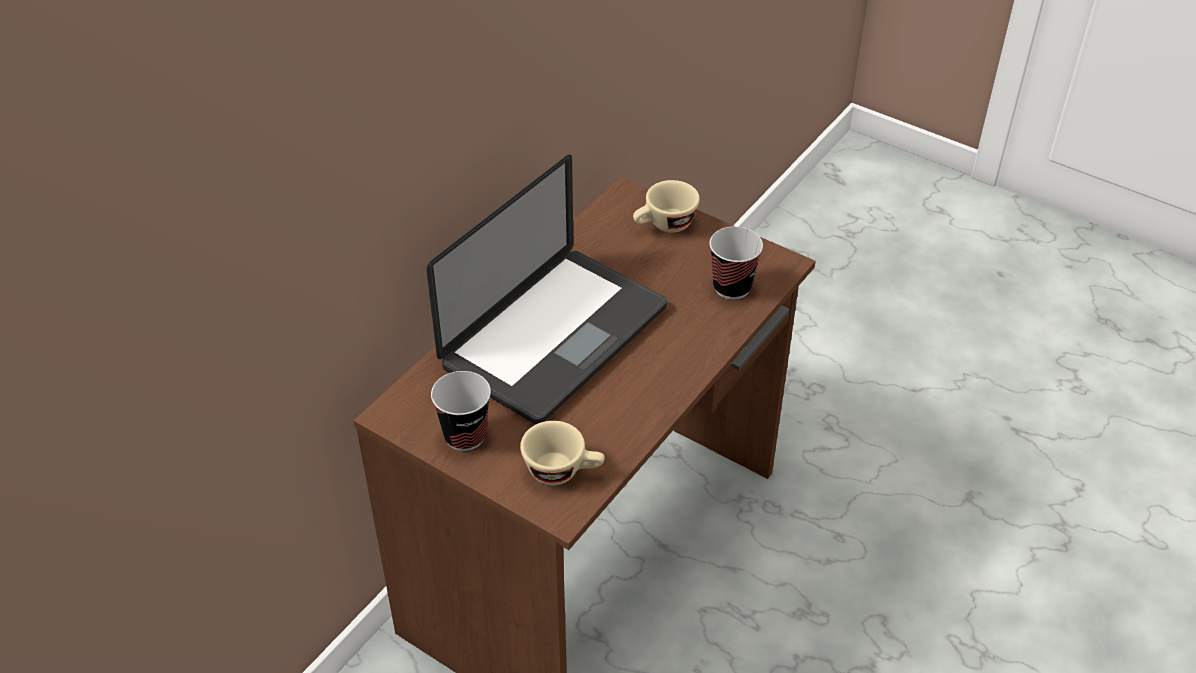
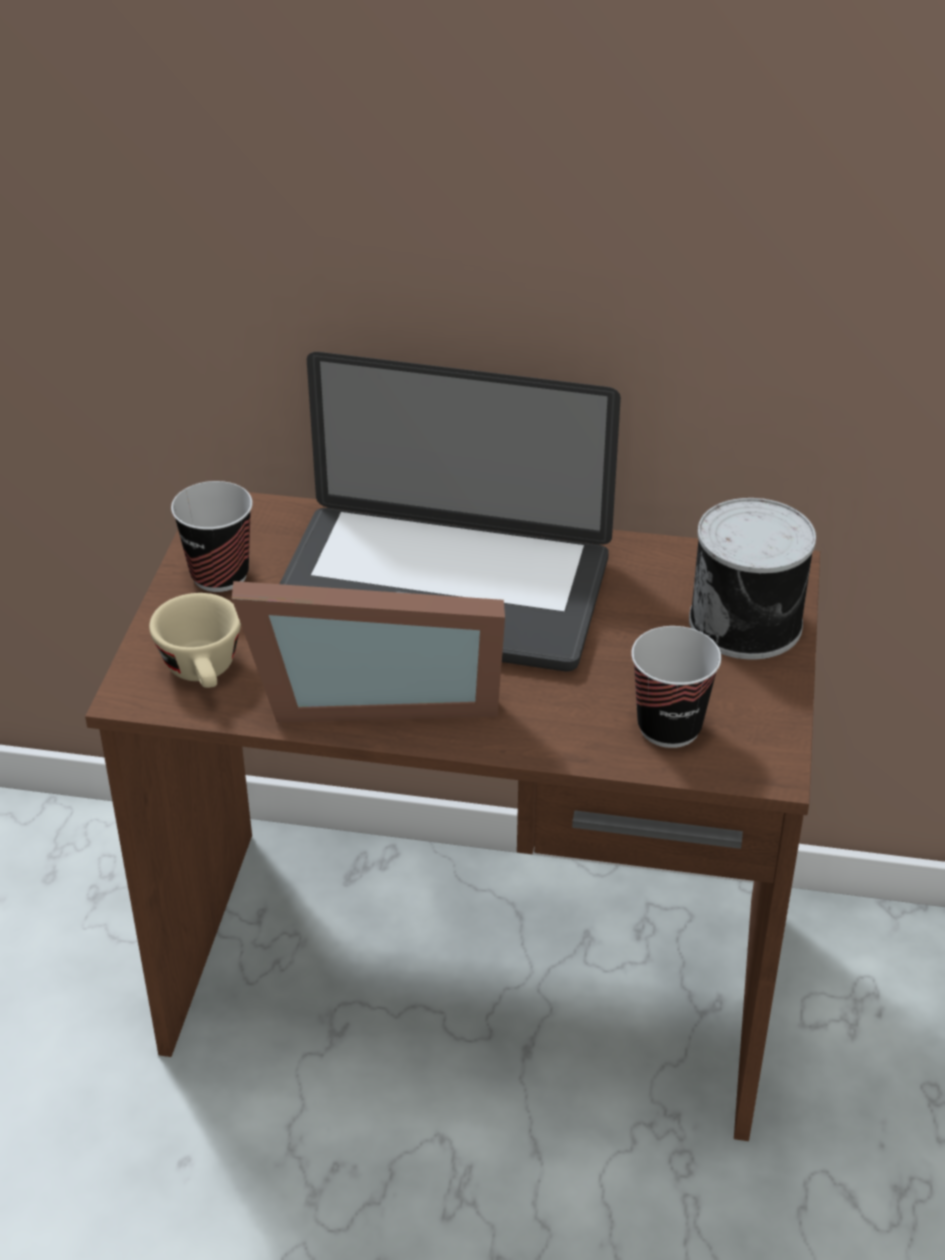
camera: 65 degrees right, 5 degrees down
beige cup [633,180,700,233] -> can [689,498,816,660]
none -> picture frame [232,581,505,722]

